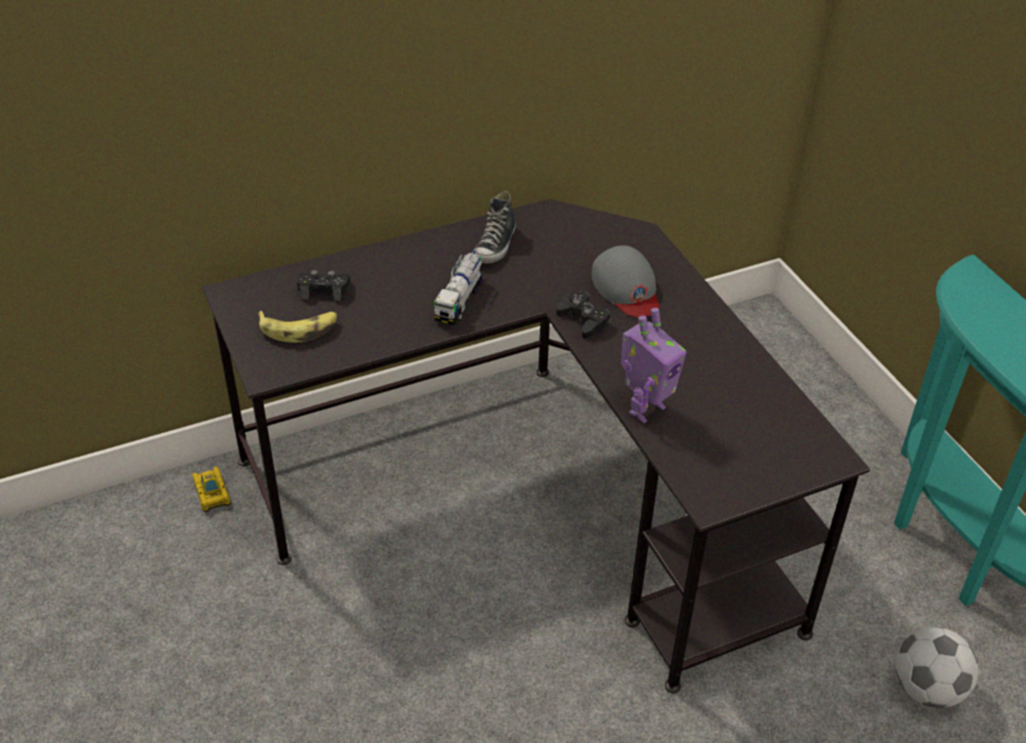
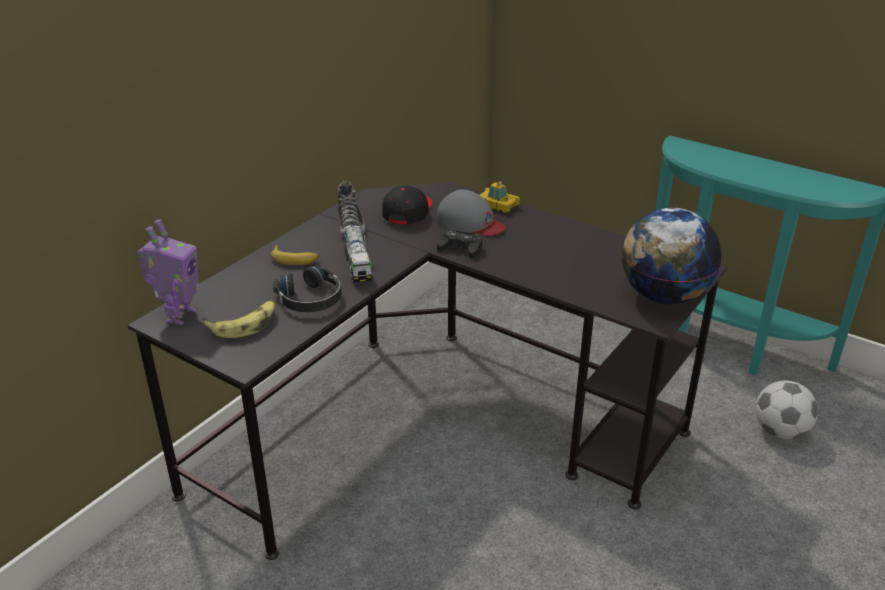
camera: 30 degrees left, 10 degrees down
toy car [192,467,231,512] -> toy car moved to [480,181,520,214]
black game controller [297,270,350,301] -> none
toy robot [621,308,686,423] -> toy robot moved to [137,219,199,325]
none -> banana [271,245,319,265]
none -> black headphones [273,266,342,312]
none -> black cap [382,185,432,224]
none -> globe [622,208,721,304]

